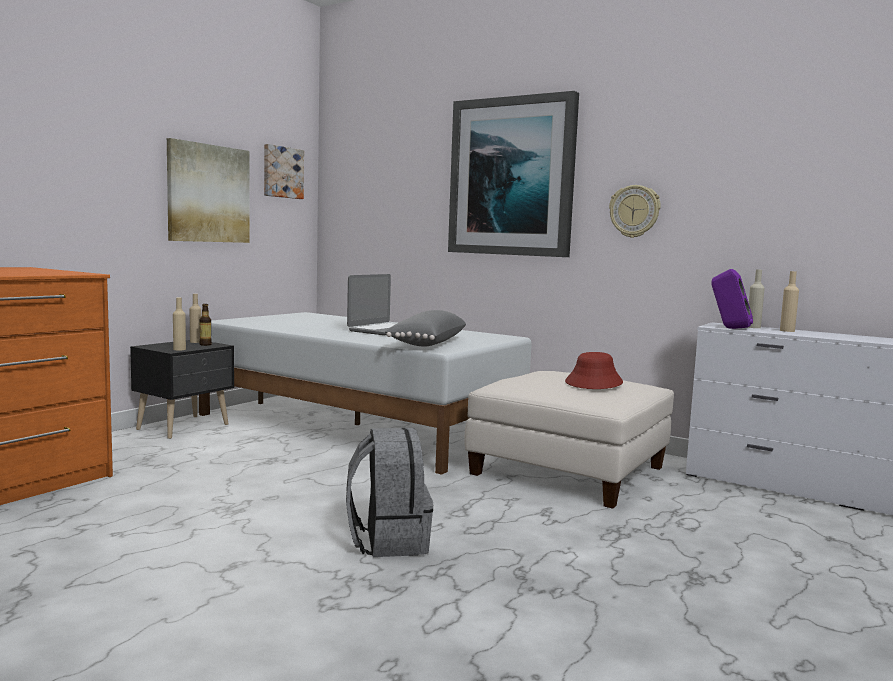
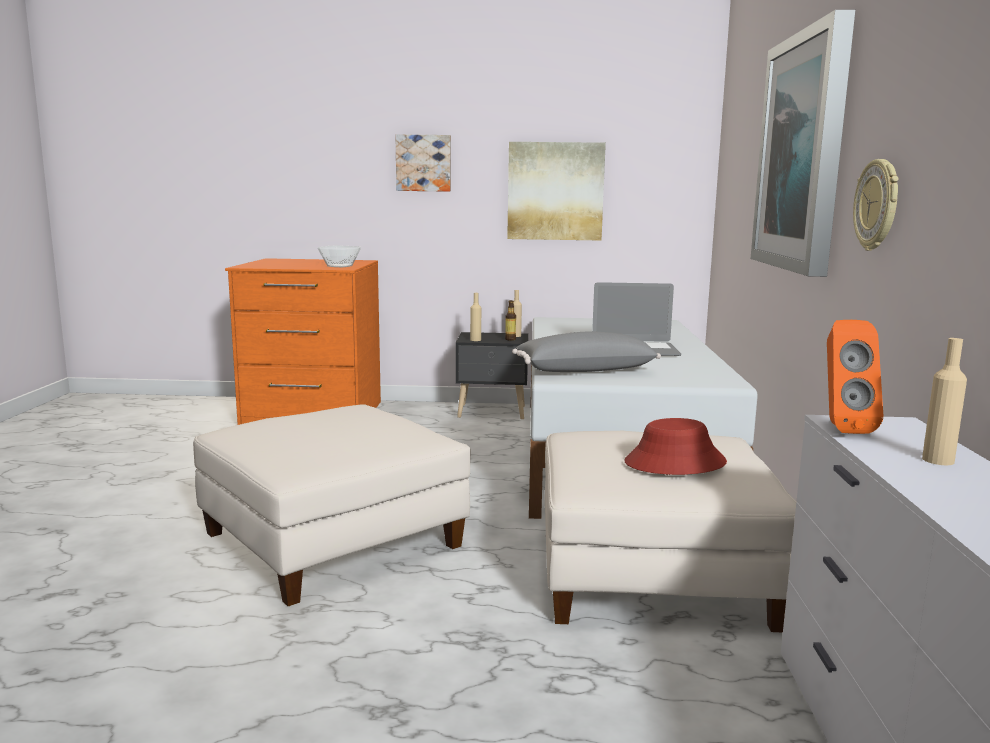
camera: 60 degrees right, 5 degrees up
picture [264,144,304,199] -> picture moved to [395,134,451,192]
grey backpack [346,428,433,557] -> white ottoman [193,404,471,606]
purple speaker [711,269,753,329] -> orange speaker [827,320,884,434]
beige bottle [748,269,765,328] -> none
none -> bowl [318,245,361,267]

